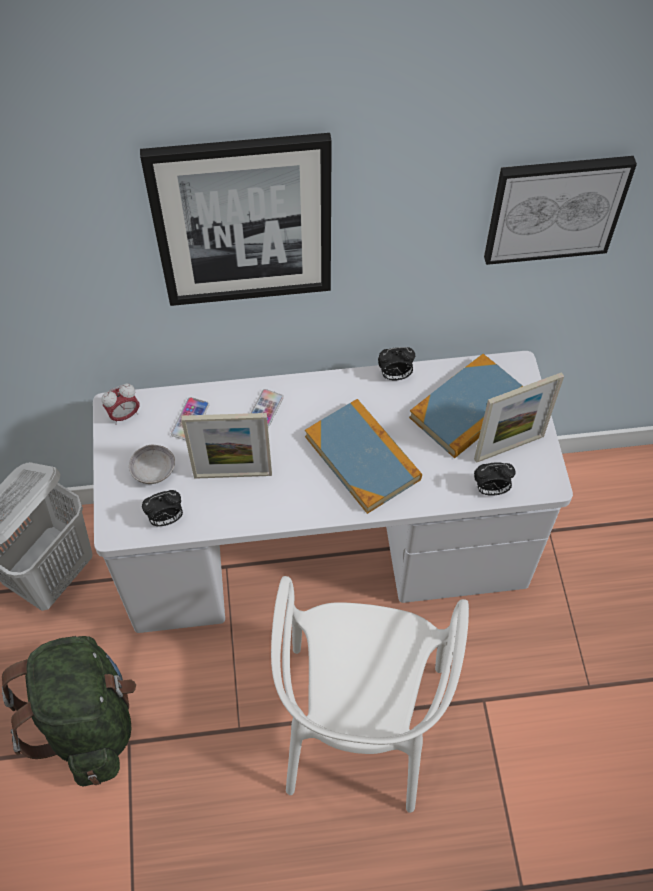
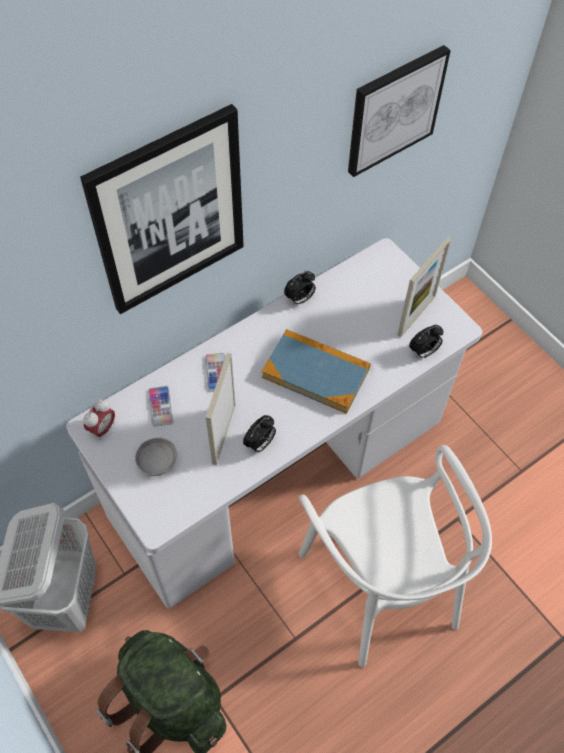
camera: 30 degrees left, 0 degrees up
alarm clock [142,490,183,526] -> alarm clock moved to [243,415,276,452]
picture frame [181,413,272,478] -> picture frame turned 135 degrees clockwise [206,353,236,465]
book [409,354,523,458] -> none

